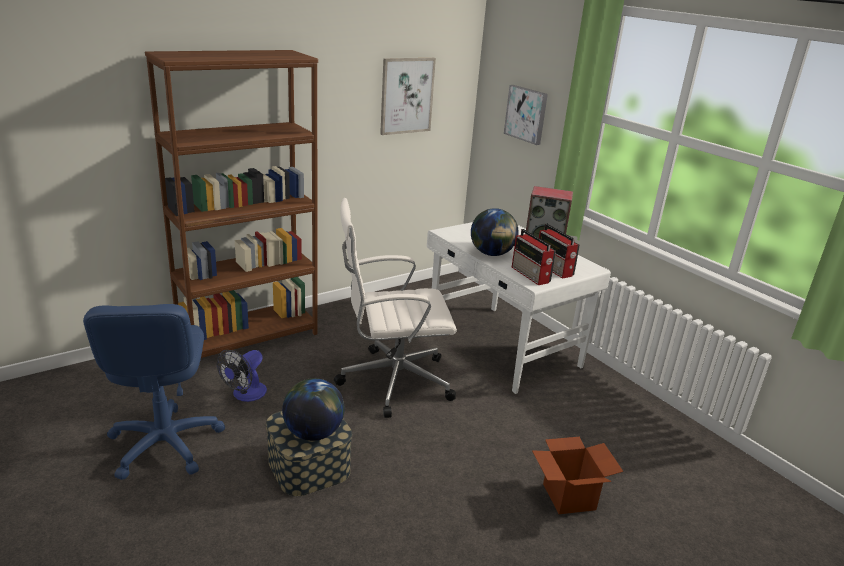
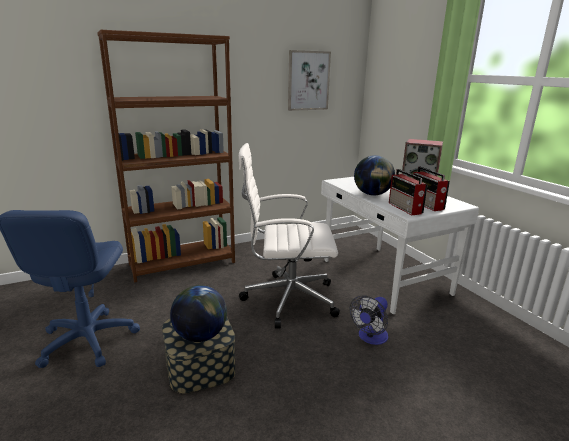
camera: 10 degrees right, 5 degrees down
fan [217,350,267,402] -> fan moved to [349,295,388,345]
picture [504,85,548,145] -> none
cardboard box [532,437,623,514] -> none

